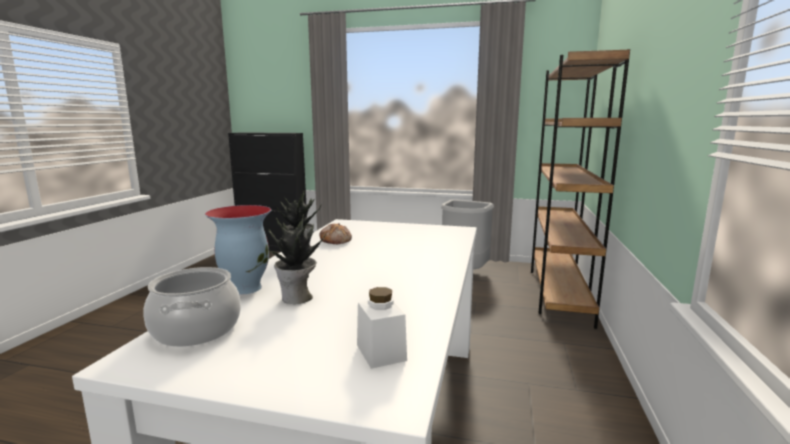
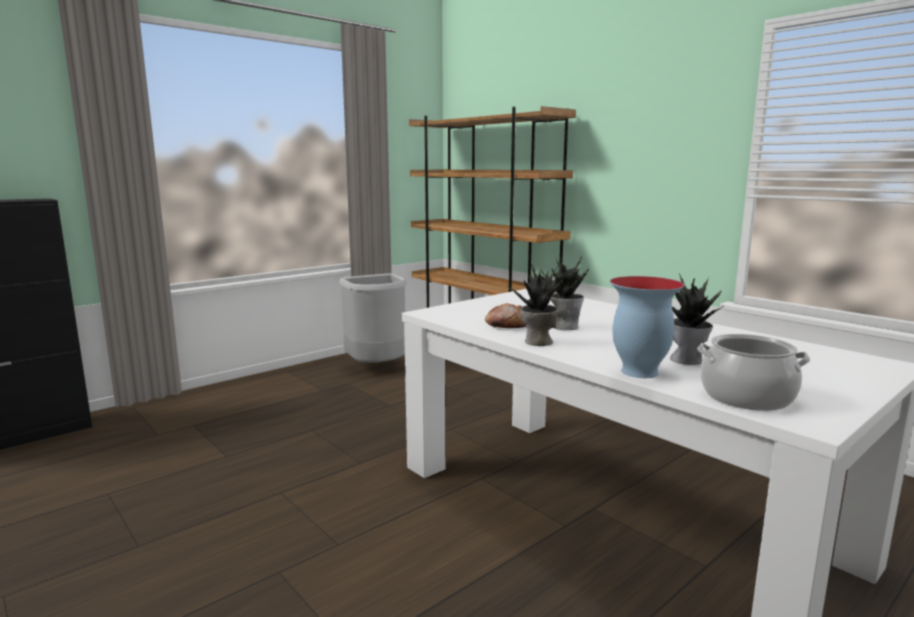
camera: 55 degrees left, 0 degrees up
white jar [357,287,407,369] -> none
none -> potted plant [540,257,589,330]

